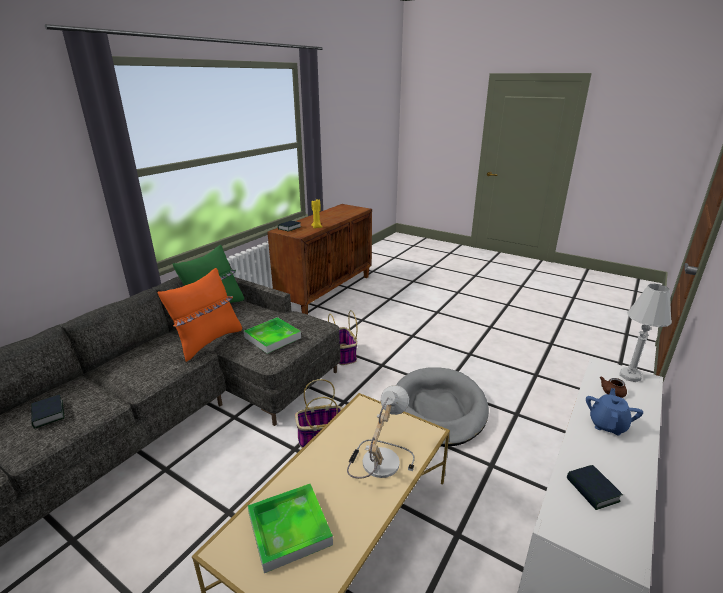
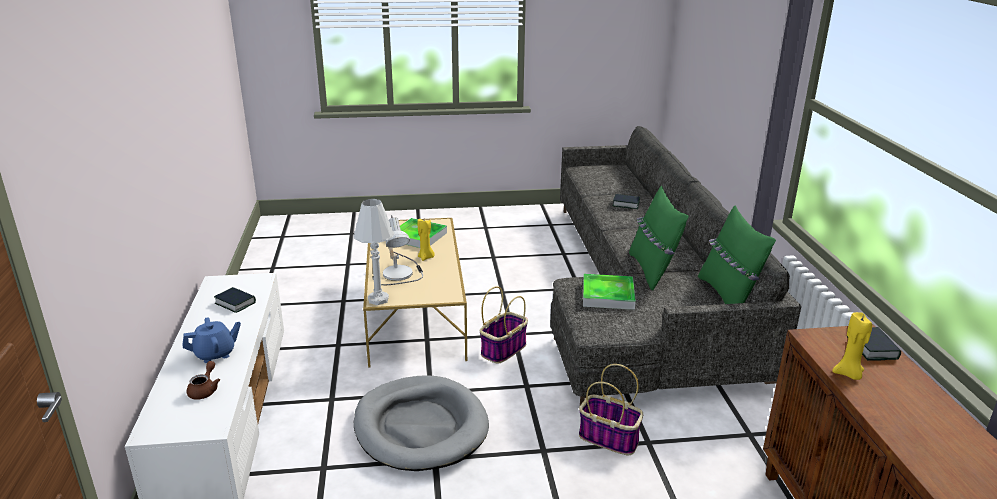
camera: 140 degrees right, 0 degrees up
orange pillow [158,268,242,362] -> green pillow [629,186,689,291]
blue teapot [586,388,643,436] -> blue teapot turned 105 degrees counterclockwise [182,317,241,363]
white table lamp [619,284,672,382] -> white table lamp moved to [353,199,394,305]
none -> yellow candle [418,219,435,261]

